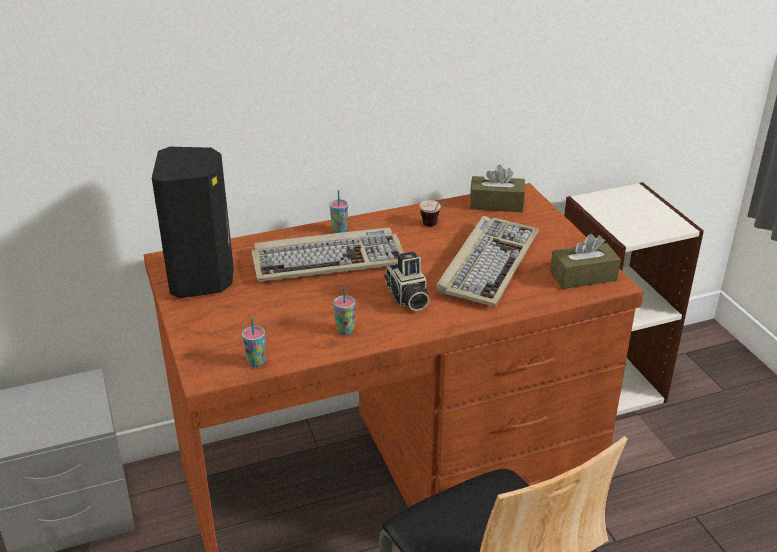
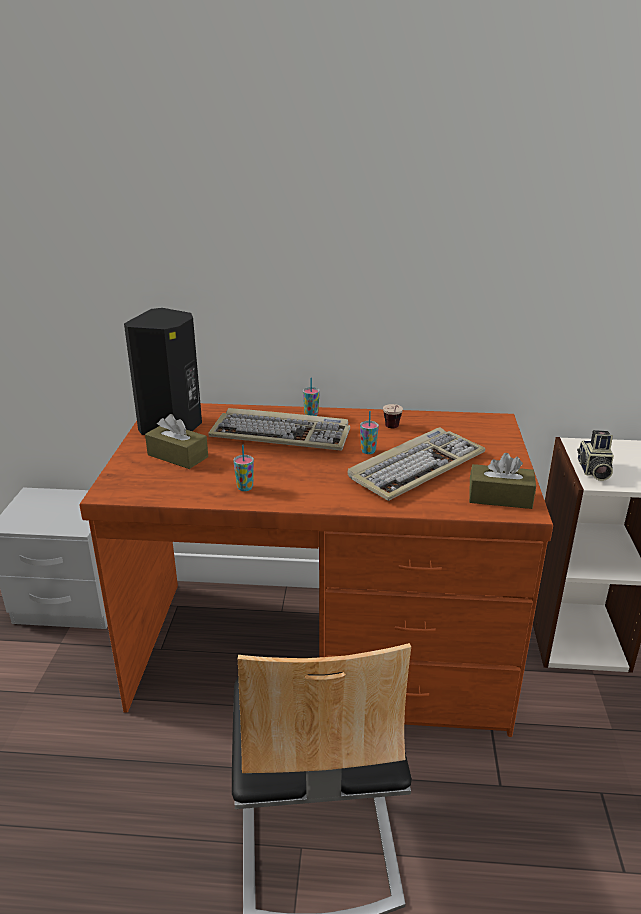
camera: 25 degrees right, 5 degrees down
cup [242,317,265,367] -> cup moved to [360,411,379,454]
camera [384,251,430,311] -> camera moved to [577,430,614,481]
brown tissue box [470,165,525,212] -> brown tissue box moved to [145,414,208,469]

